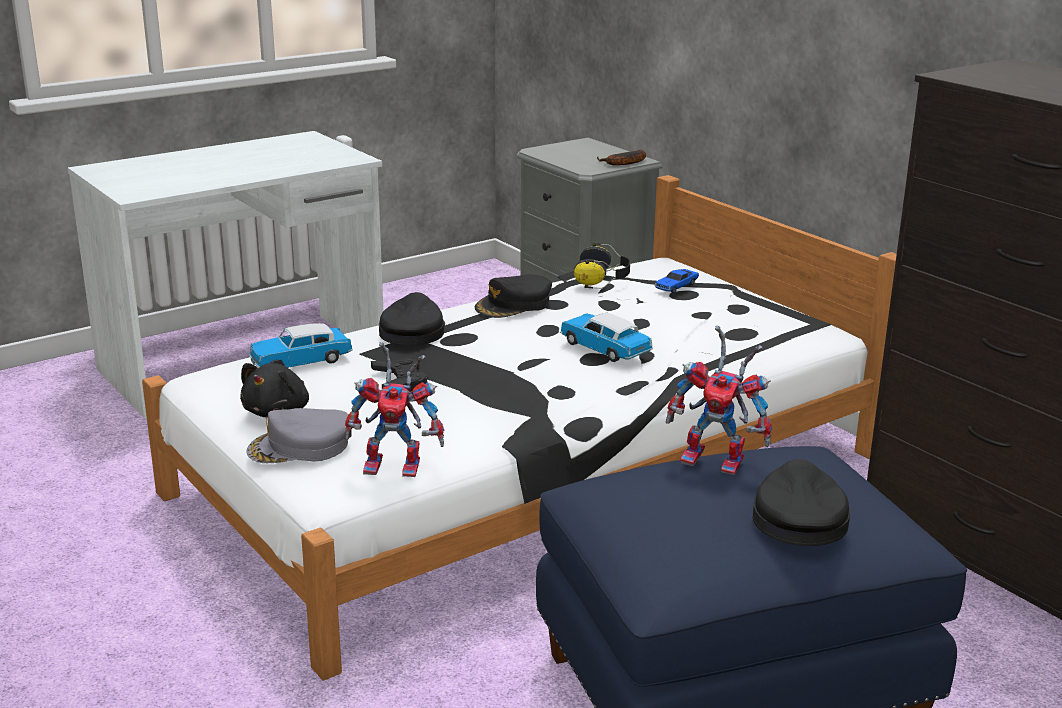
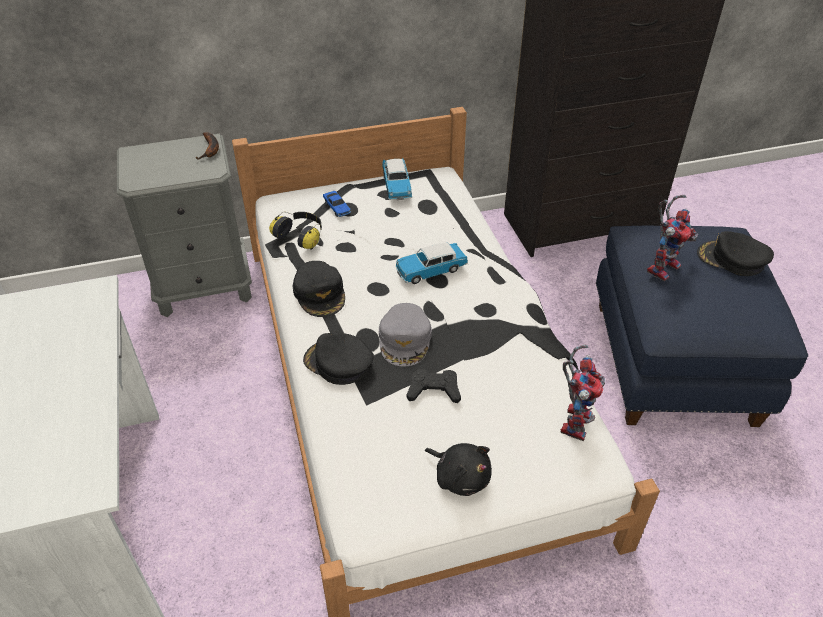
camera: 70 degrees left, 20 degrees up
grey cap [247,408,348,463] -> grey cap moved to [379,303,432,367]
toy car [249,323,353,368] -> toy car moved to [382,158,412,200]

